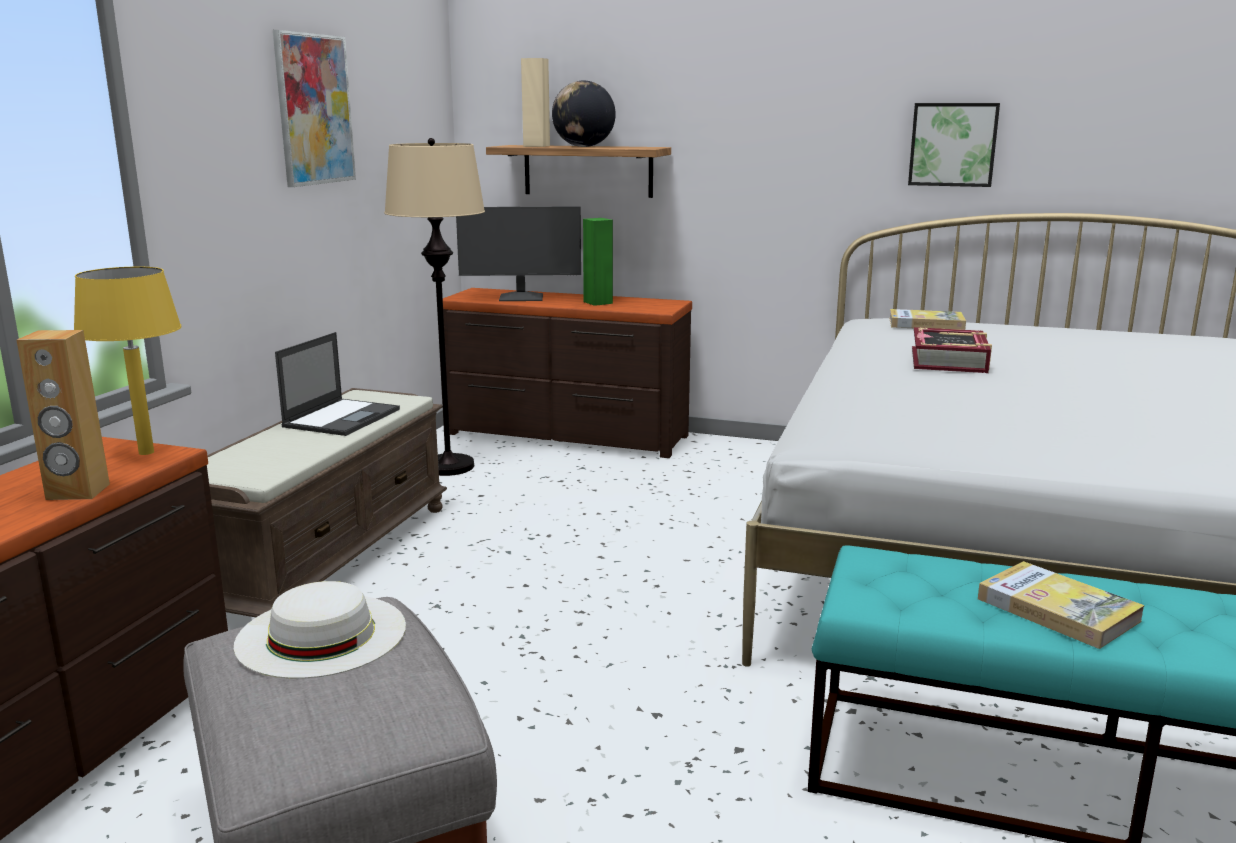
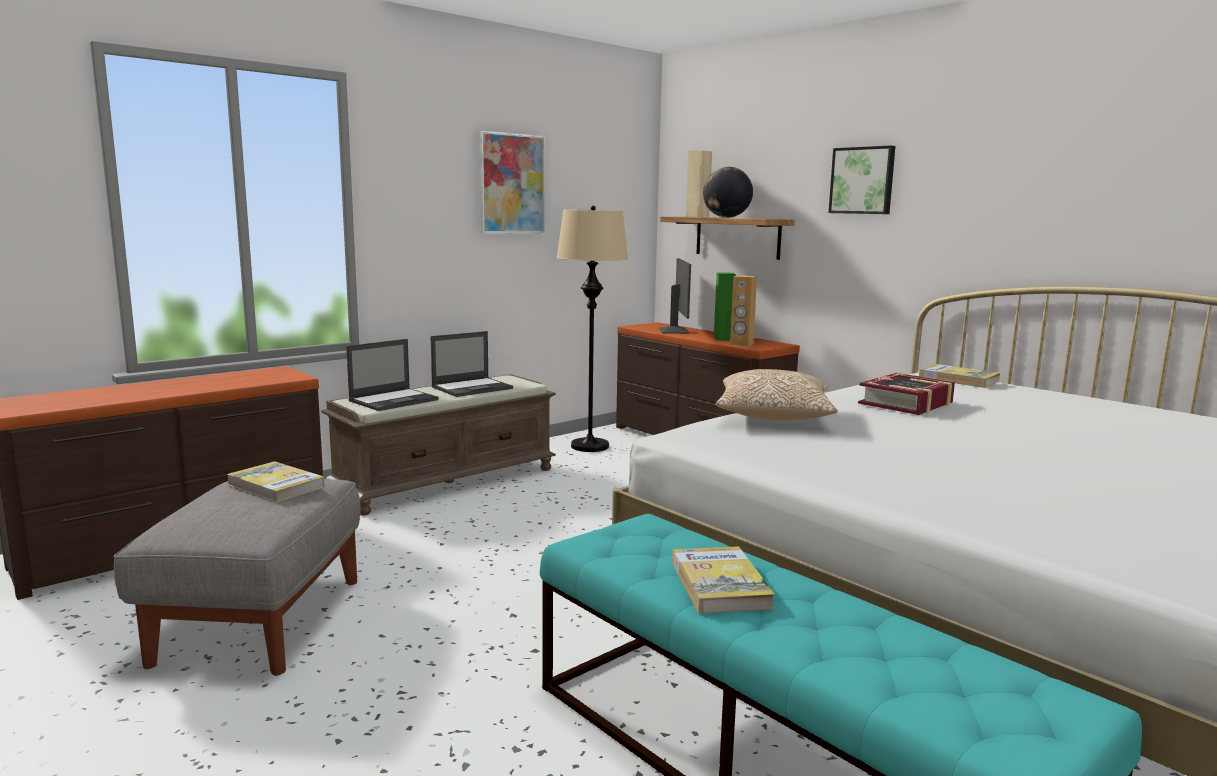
camera: 30 degrees right, 5 degrees down
brown speaker [17,330,110,500] -> brown speaker moved to [730,275,757,347]
yellow table lamp [74,267,181,455] -> none
white hat [234,581,406,679] -> book [227,461,324,502]
monitor [456,206,581,301] -> monitor turned 120 degrees counterclockwise [659,258,691,334]
picture [908,103,1000,187] -> picture moved to [829,146,895,214]
none -> laptop [346,339,439,411]
none -> pillow [715,369,838,420]

